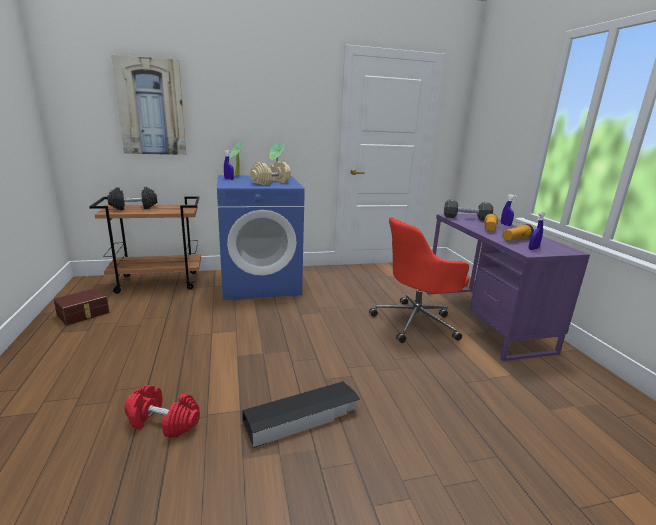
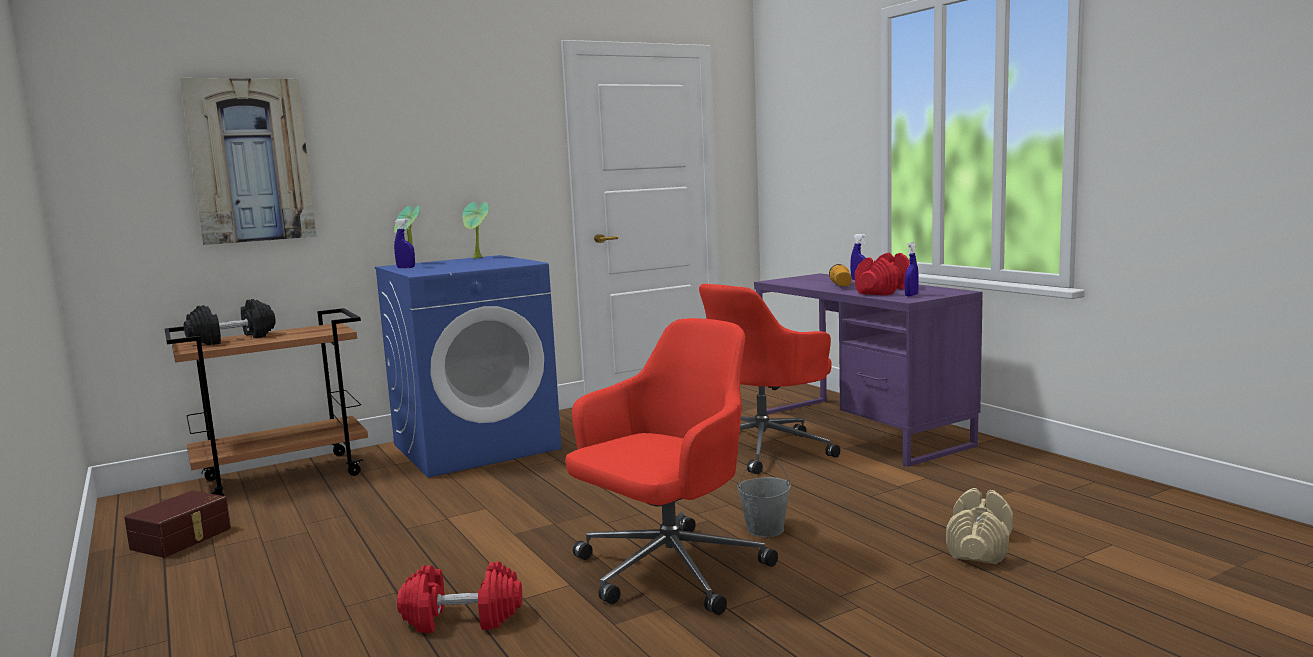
camera: 15 degrees left, 10 degrees down
black storage box [242,381,360,448] -> red office chair [565,318,778,615]
beige dumbbell [250,161,291,185] -> beige dumbbell moved to [946,488,1013,564]
black dumbbell [444,200,493,221] -> none
flashlight [502,224,534,241] -> red dumbbell [855,253,910,295]
none -> grey bucket [738,455,791,537]

